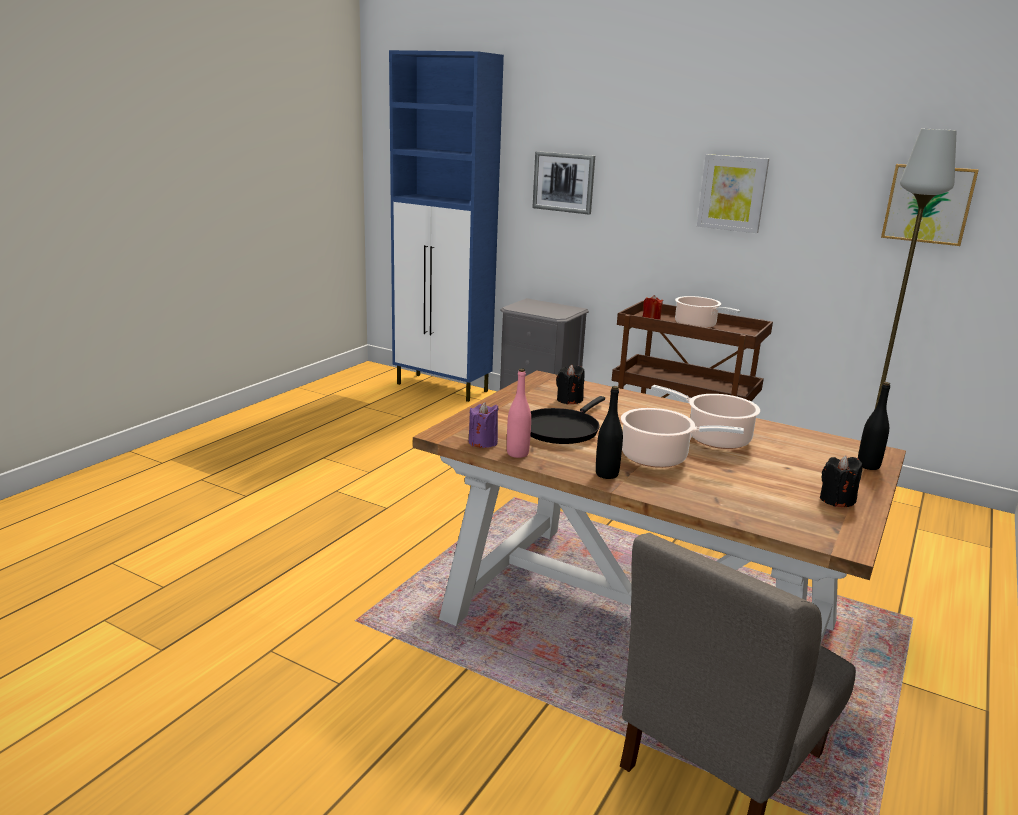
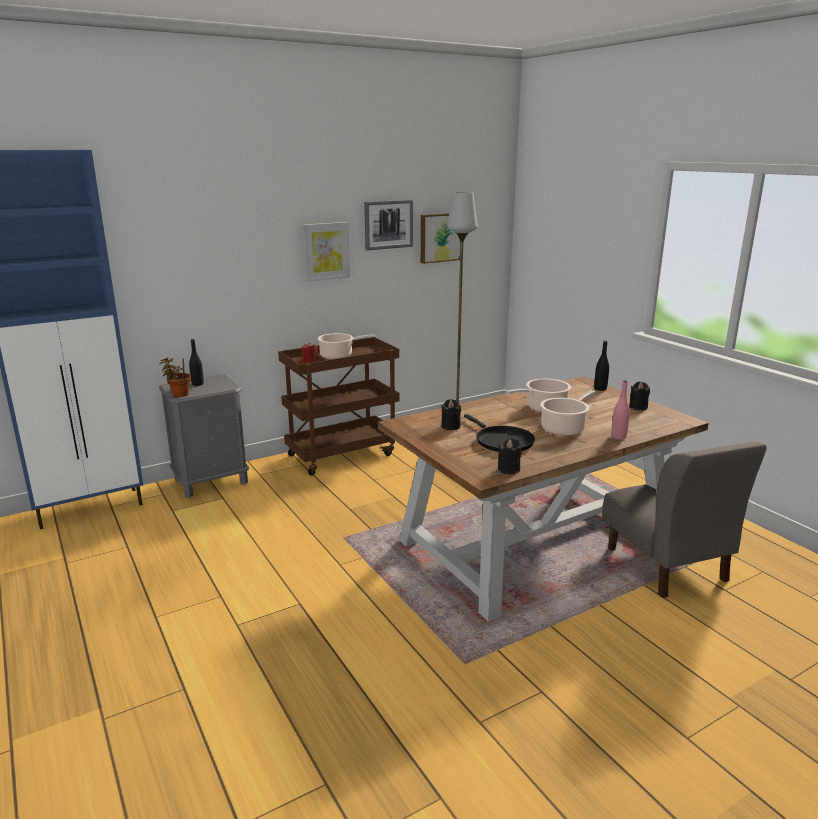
camera: 60 degrees left, 0 degrees up
purple candle [469,402,499,448] -> black candle [498,438,522,474]
pink bottle [507,369,531,458] -> pink bottle moved to [611,380,630,440]
picture [533,151,595,214] -> picture moved to [364,200,413,250]
black bottle [596,386,623,479] -> black bottle moved to [189,339,204,386]
none -> potted plant [160,357,191,397]

